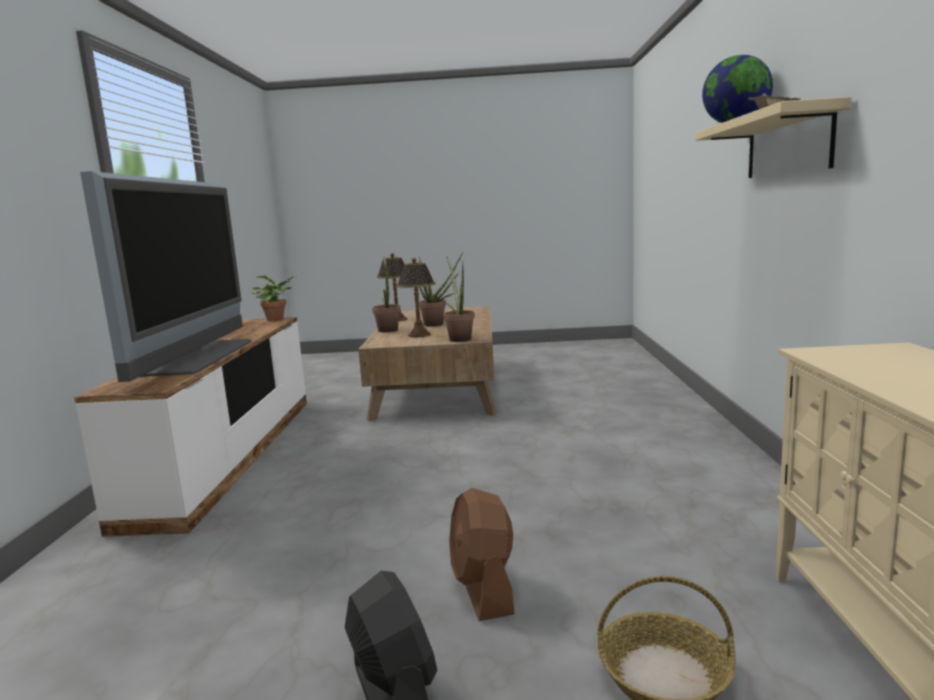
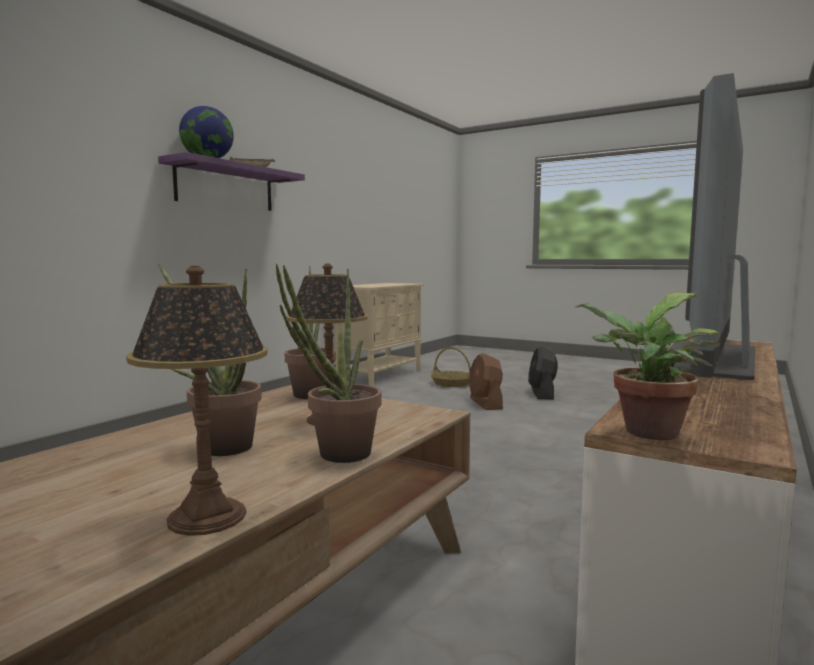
camera: 150 degrees left, 5 degrees down
brown fan [449,488,515,621] -> brown fan turned 150 degrees clockwise [469,353,503,410]
beige shelf [695,97,852,178] -> purple shelf [158,152,305,211]

